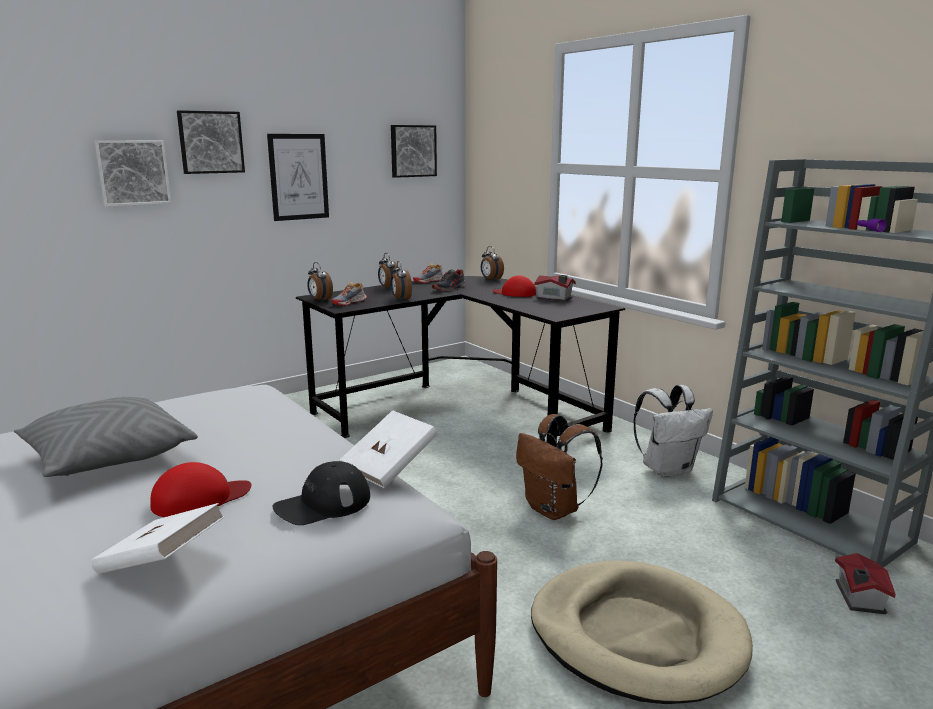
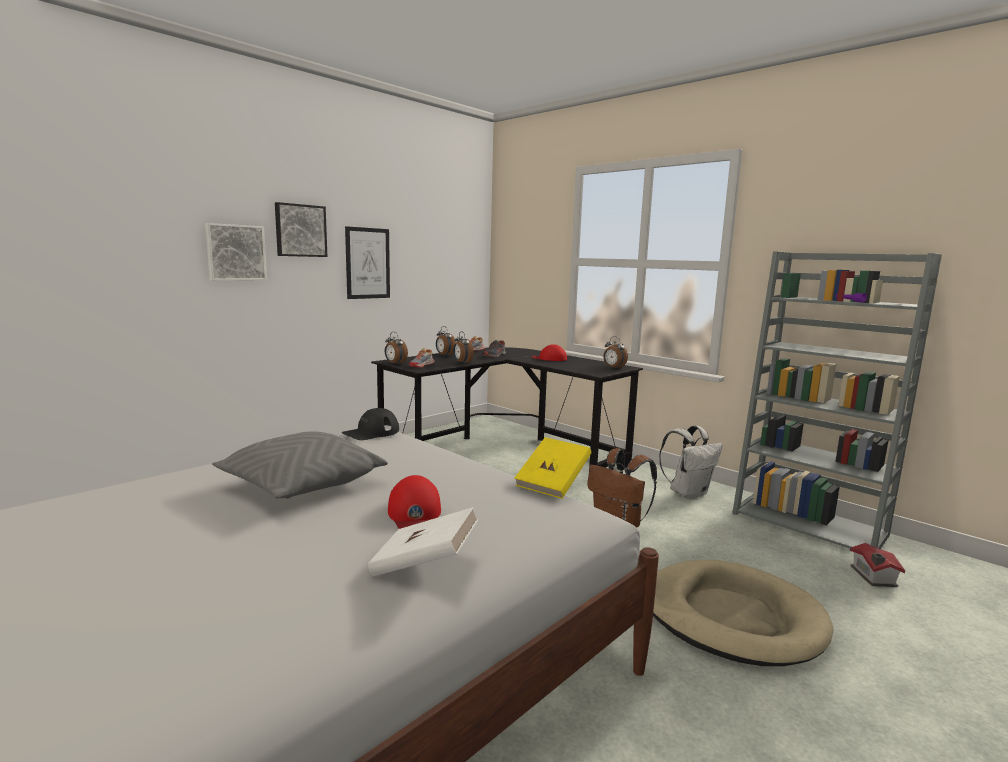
camera: 10 degrees left, 5 degrees down
red cap [150,462,251,517] -> red cap turned 120 degrees clockwise [388,475,441,529]
black cap [273,461,370,525] -> black cap moved to [342,408,399,440]
white book [340,410,437,488] -> yellow book [514,437,591,499]
picture [391,125,437,178] -> none
alarm clock [481,246,504,281] -> alarm clock moved to [603,336,628,369]
toy house [534,275,576,302] -> none

